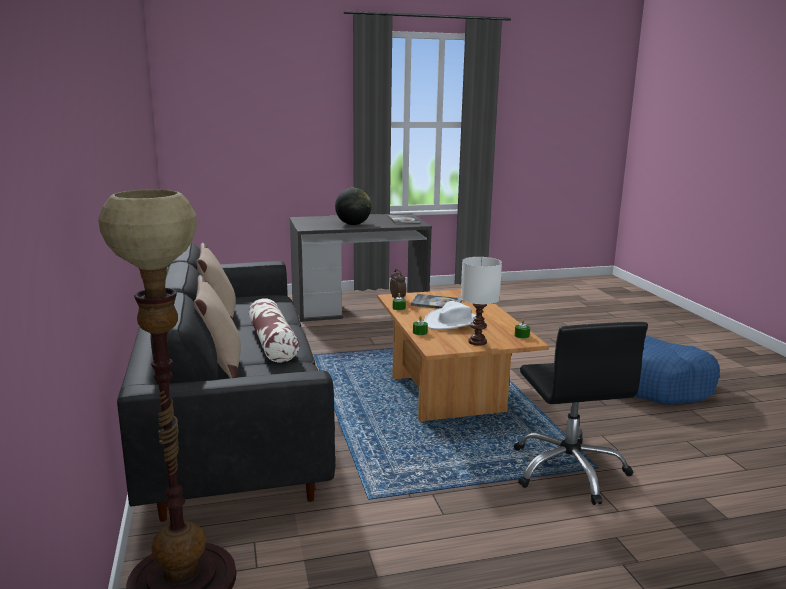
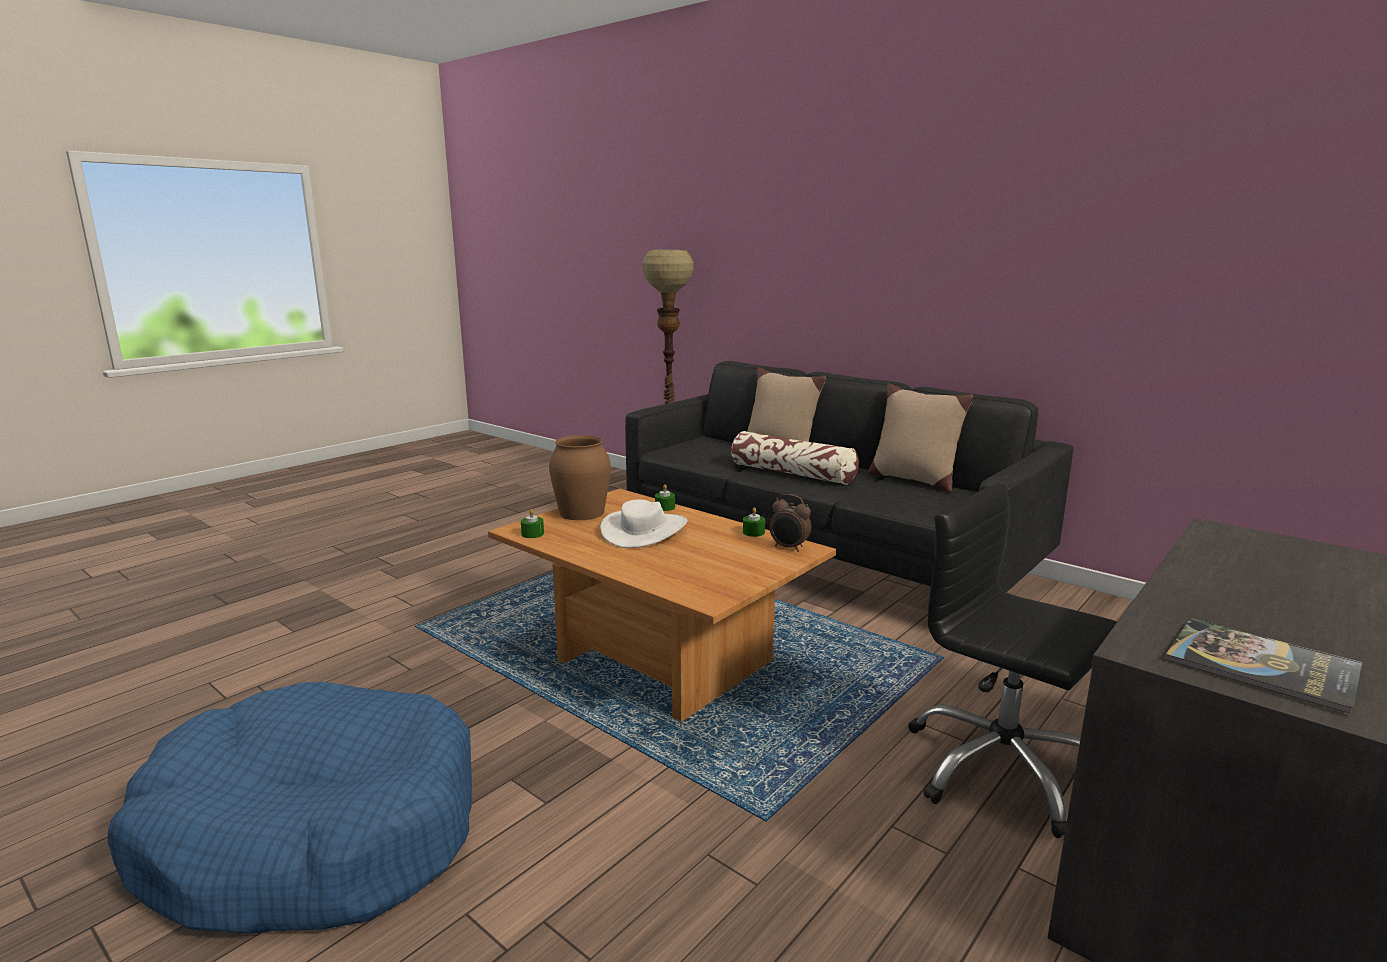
camera: 145 degrees right, 0 degrees up
globe [335,188,371,225] -> none
book [411,294,463,309] -> none
white table lamp [461,257,502,346] -> brown vase [549,435,611,520]
black office chair [514,322,648,505] -> black office chair moved to [908,482,1118,838]

